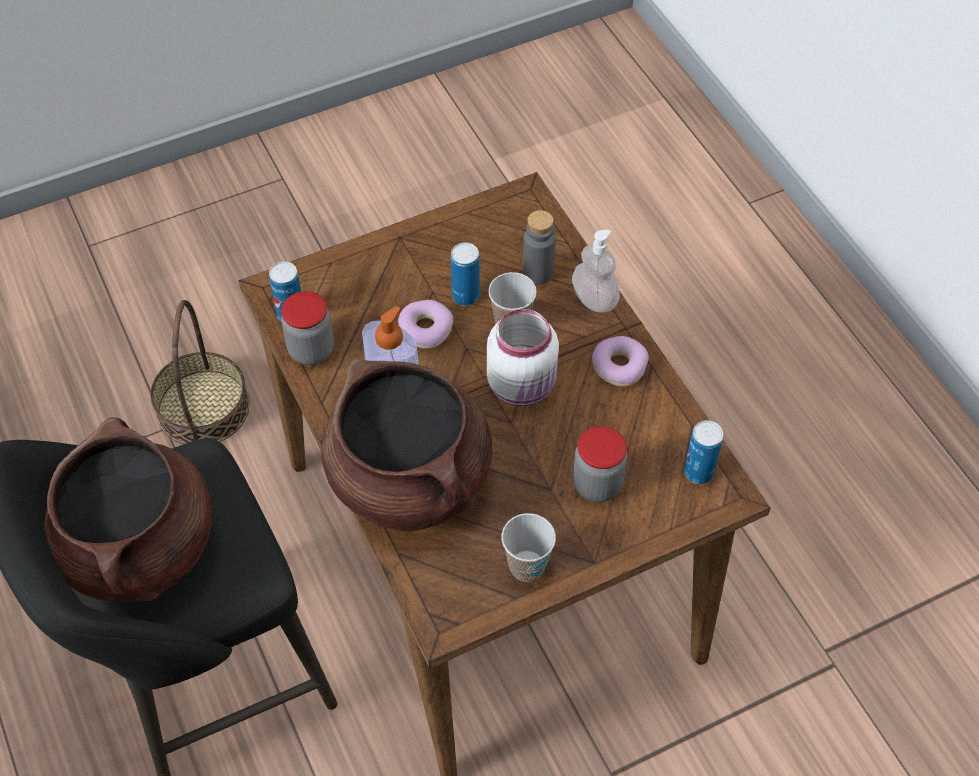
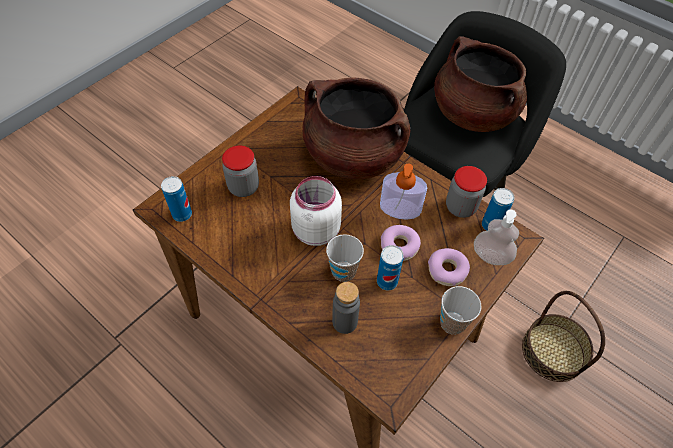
camera: 155 degrees right, 0 degrees up
cup [502,513,556,582] -> cup moved to [440,286,482,335]
soap dispenser [572,230,620,313] -> soap dispenser moved to [474,209,519,265]
donut [592,336,648,387] -> donut moved to [428,248,470,286]

